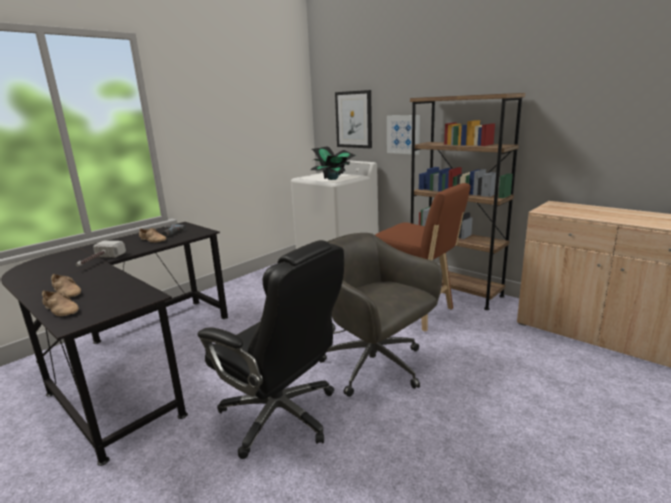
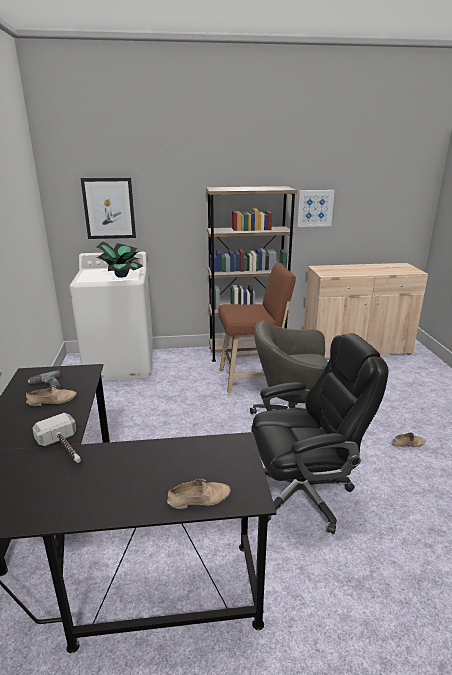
camera: 50 degrees left, 5 degrees up
beige shoe [51,274,81,297] -> beige shoe moved to [392,432,426,447]
picture [387,115,420,155] -> picture moved to [297,190,335,227]

